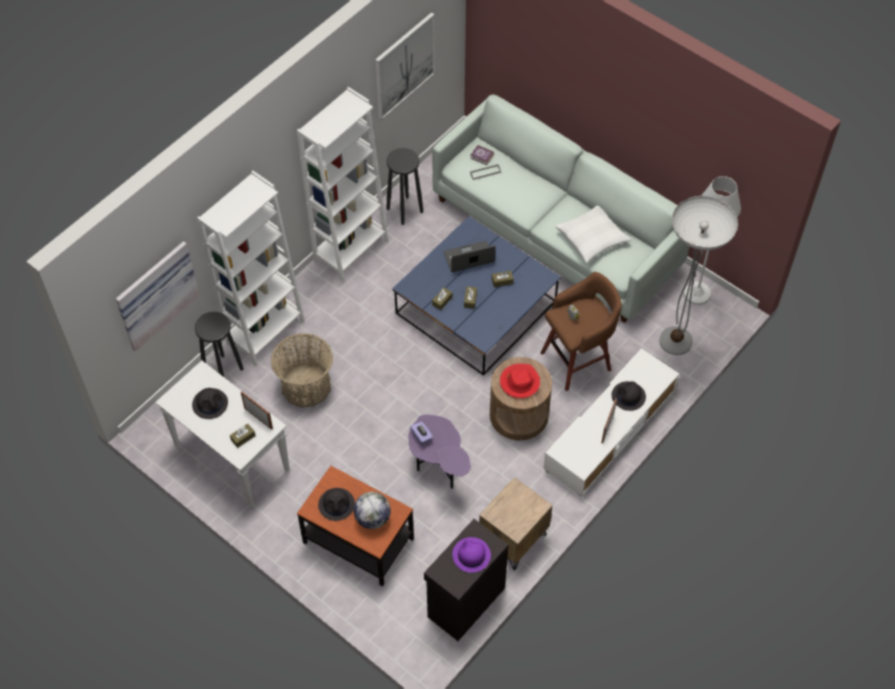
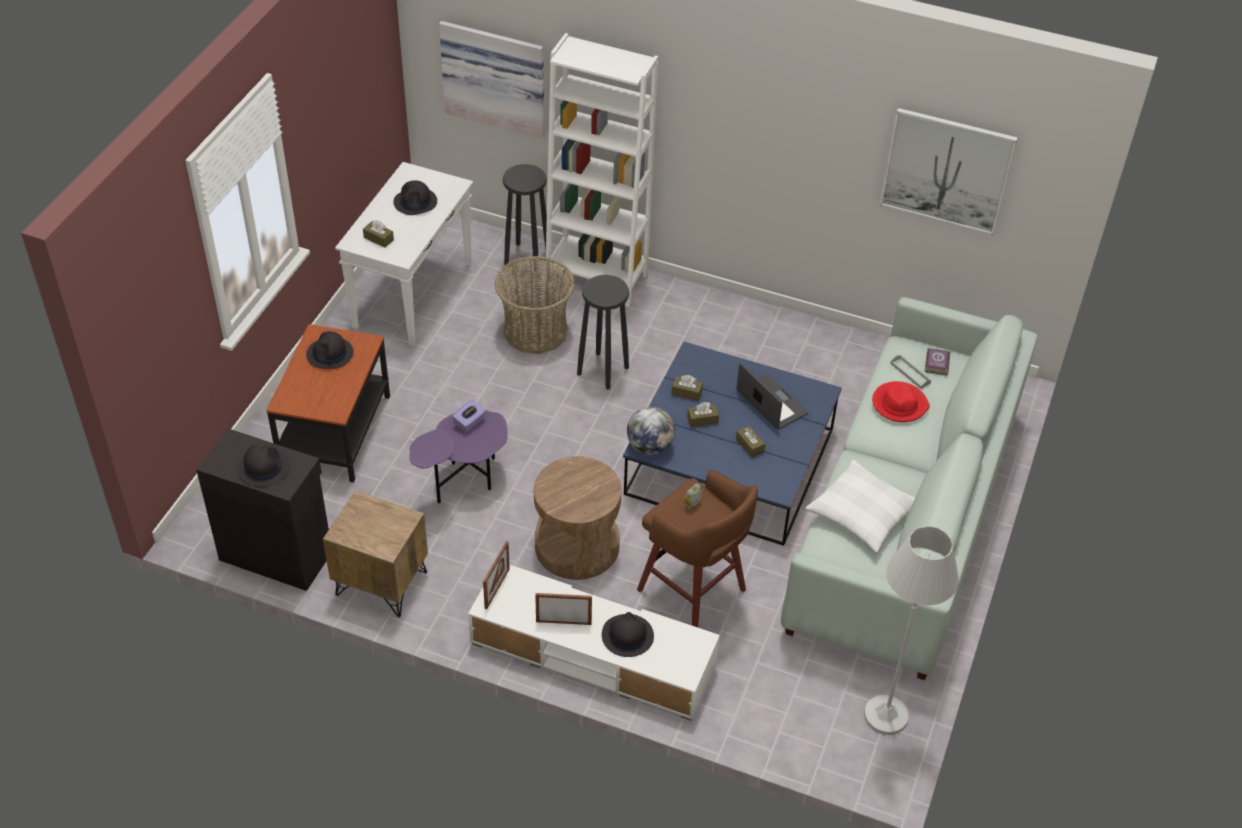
camera: 70 degrees right, 10 degrees down
picture frame [241,391,273,430] -> picture frame moved to [483,541,510,609]
white bookcase [297,87,389,283] -> none
globe [354,492,391,529] -> globe moved to [627,407,675,455]
black stool [387,148,423,225] -> black stool moved to [577,275,629,390]
purple hat [452,537,491,573] -> black hat [237,445,290,486]
red hat [500,364,540,398] -> red hat moved to [872,381,930,422]
floor lamp [659,196,738,355] -> none

